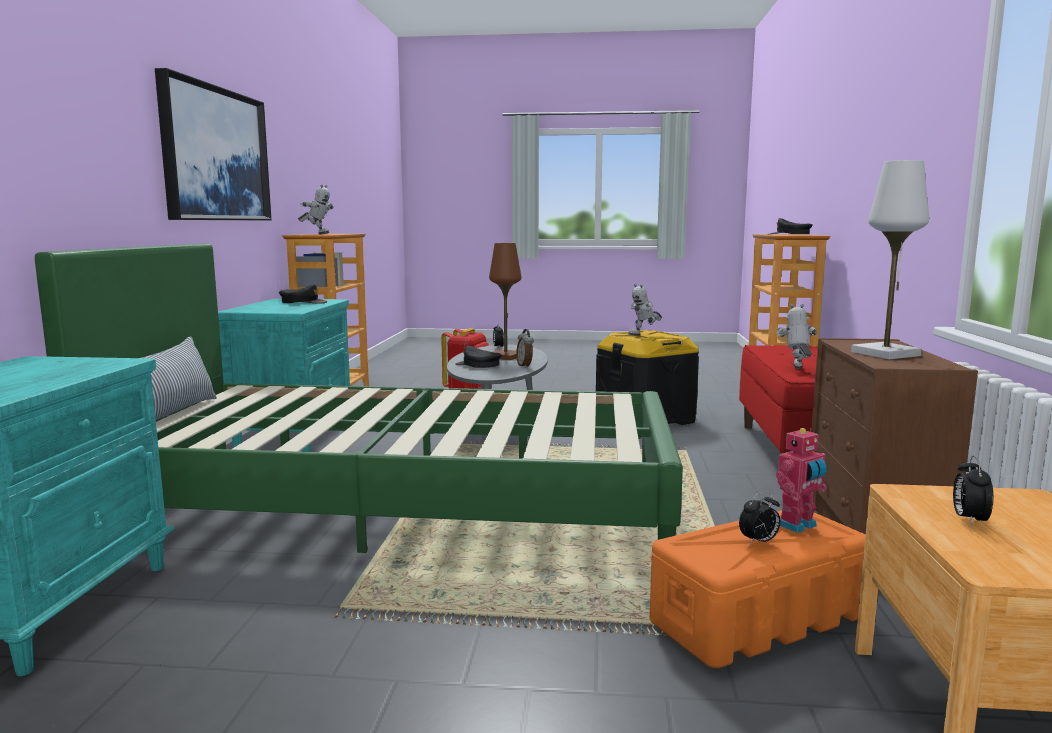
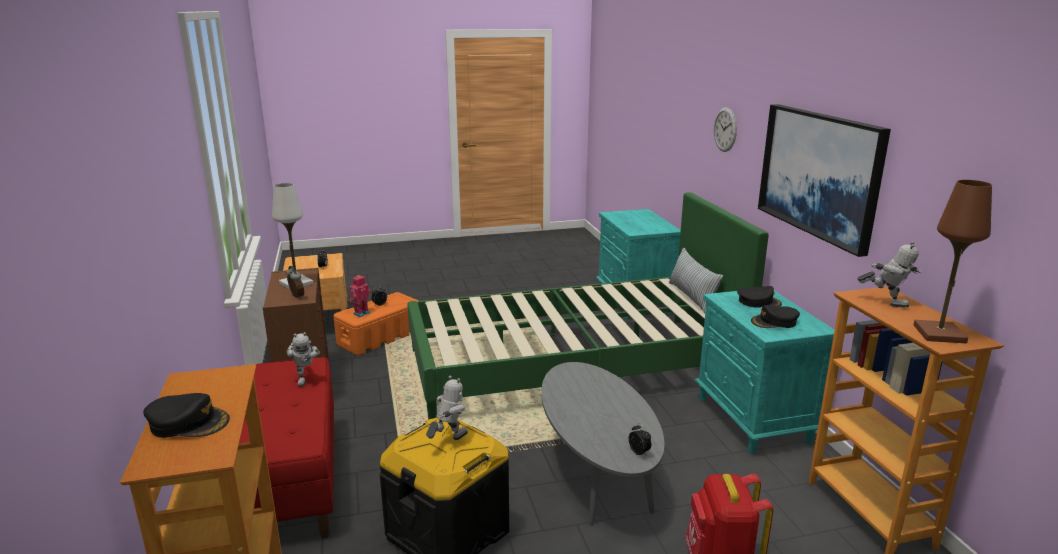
camera: 160 degrees right, 10 degrees up
toy robot [298,185,334,235] -> toy robot turned 150 degrees counterclockwise [857,241,922,308]
black cap [455,346,502,368] -> black cap moved to [737,286,782,308]
brown table lamp [489,243,522,360] -> brown table lamp moved to [913,180,992,343]
alarm clock [516,329,534,368] -> alarm clock moved to [285,266,304,299]
none -> wall clock [714,107,737,152]

